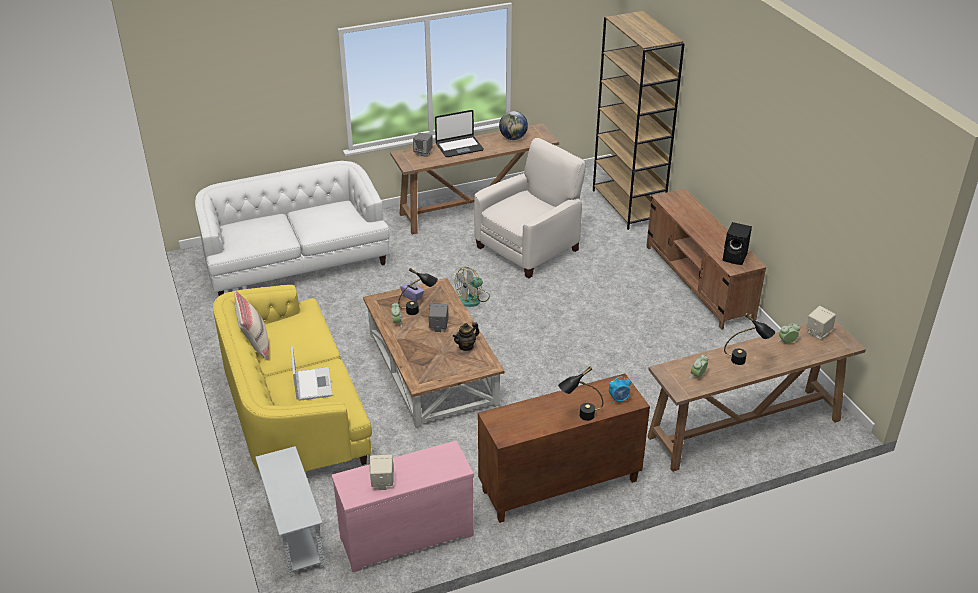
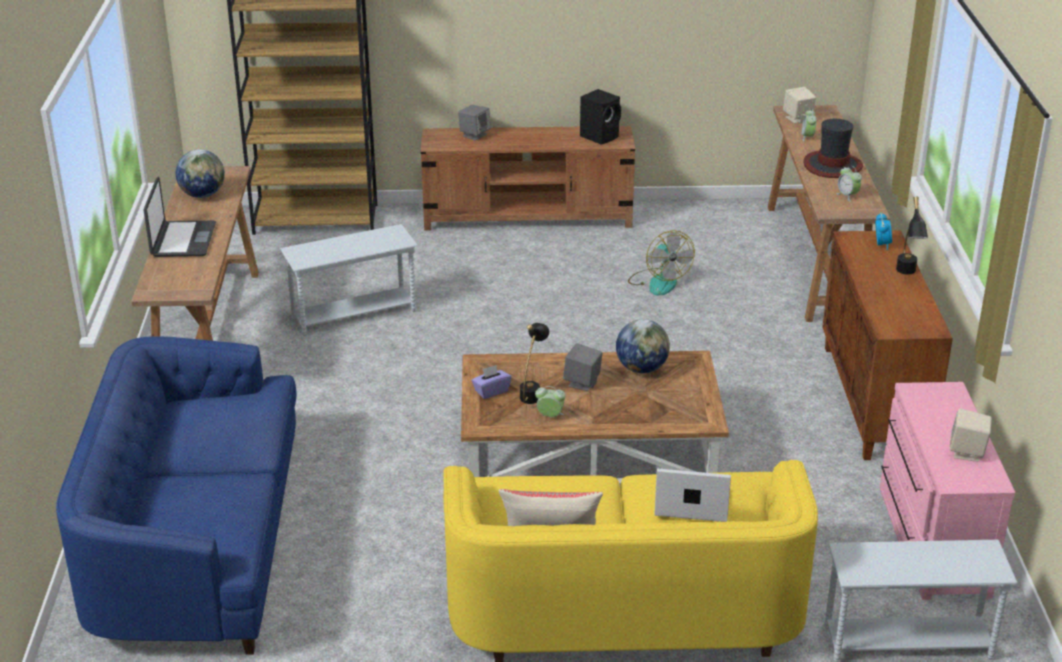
camera: 70 degrees left, 5 degrees down
white sofa [195,161,389,296] -> blue sofa [56,337,297,655]
grey speaker [413,133,433,157] -> grey speaker moved to [458,105,491,141]
teapot [453,322,479,351] -> globe [616,319,670,374]
fan [455,267,490,307] -> fan moved to [628,230,695,296]
white armchair [474,138,586,278] -> white side table [280,224,418,336]
black table lamp [724,313,775,365] -> hat [803,119,863,178]

